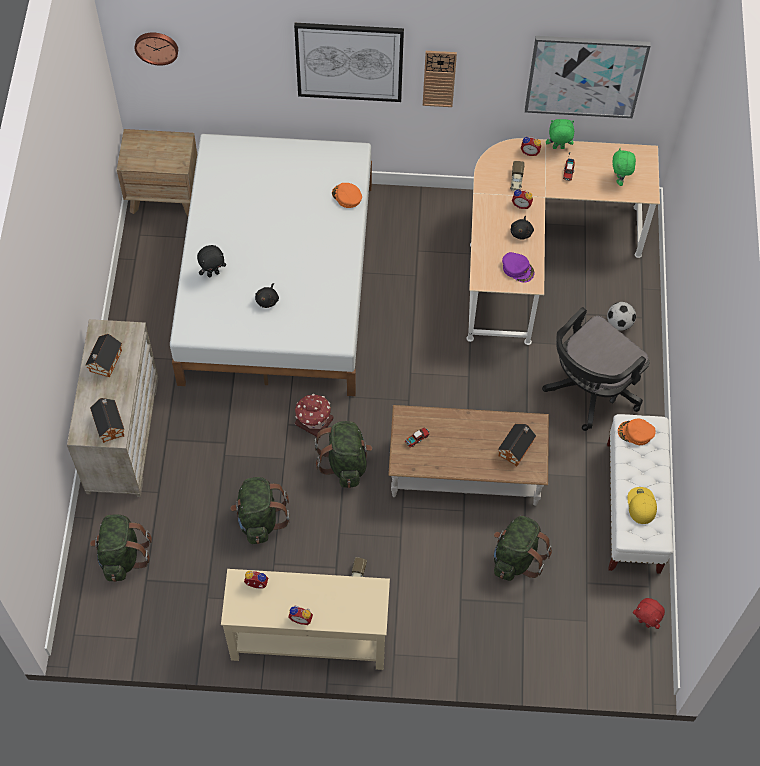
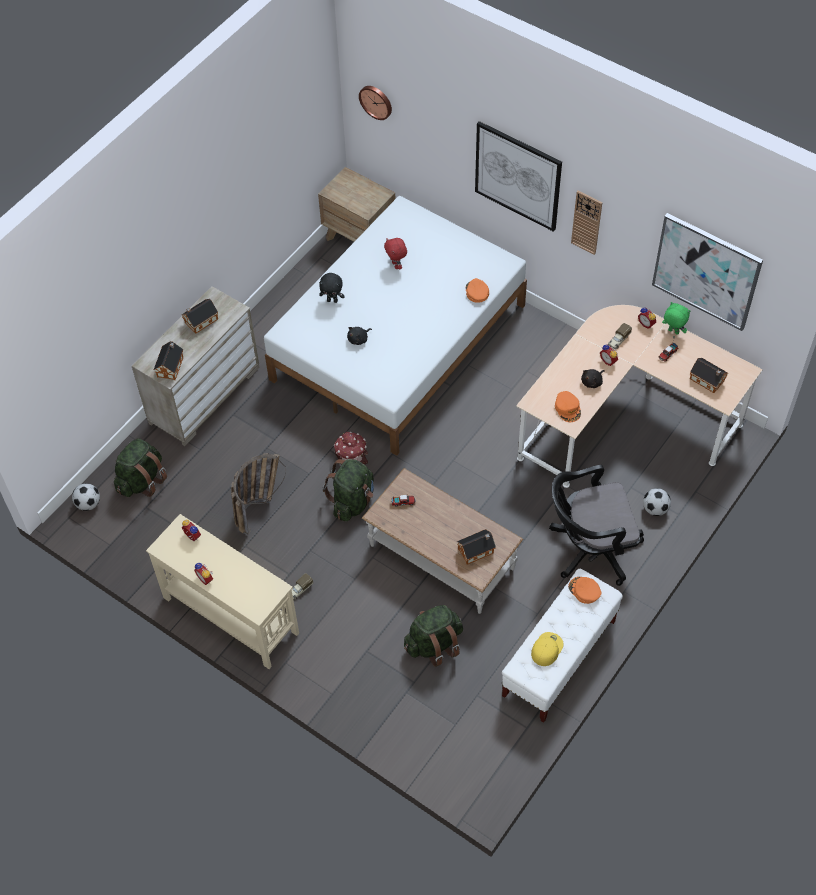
camera: 35 degrees right, 5 degrees down
green backpack [230,477,289,544] -> basket [231,453,286,535]
purple cap [502,252,535,283] -> orange cap [555,391,581,422]
green plush toy [612,148,636,186] -> toy house [690,358,728,393]
red plush toy [633,598,665,629] -> red plush toy moved to [384,238,407,269]
none -> football [72,483,100,511]

